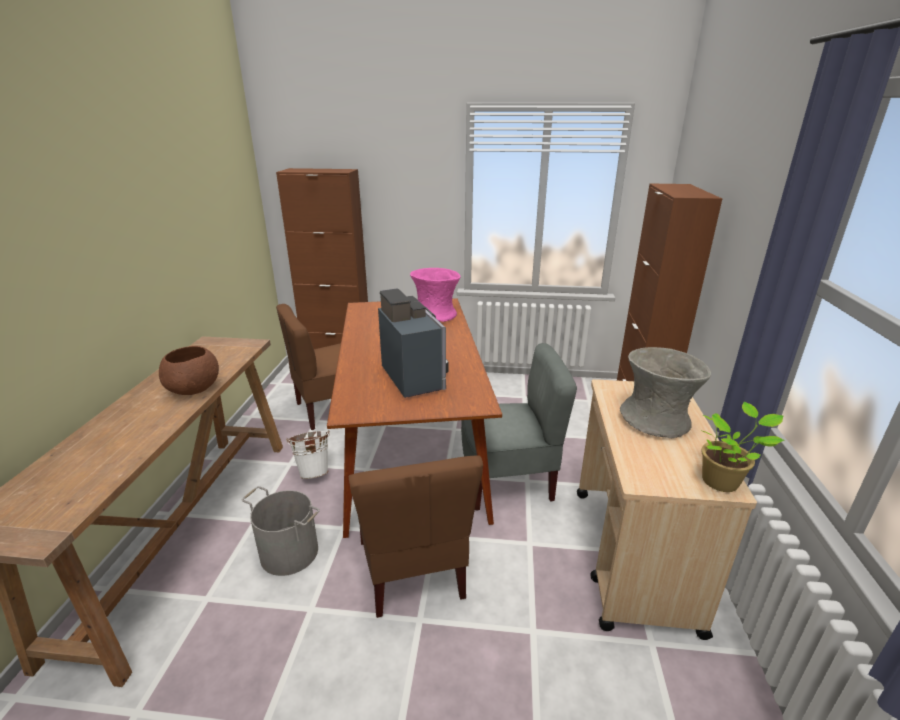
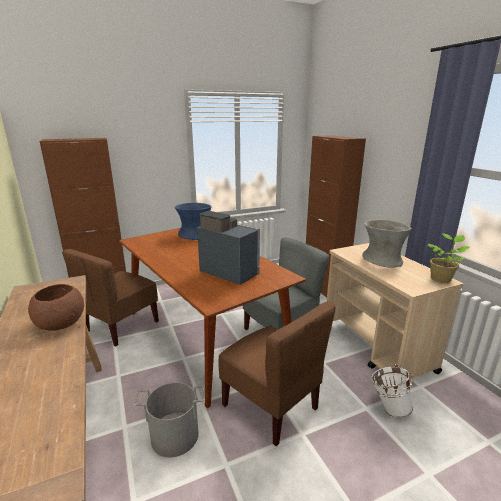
camera: 30 degrees left, 5 degrees down
white bucket [286,431,330,479] -> white bucket moved to [371,364,414,418]
pink vase [410,268,460,322] -> blue vase [175,203,211,240]

